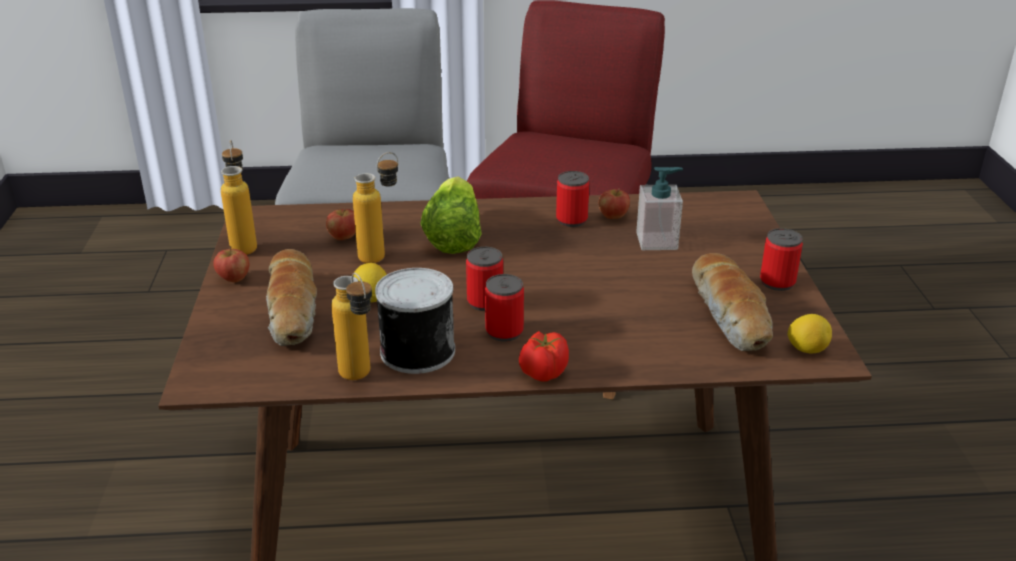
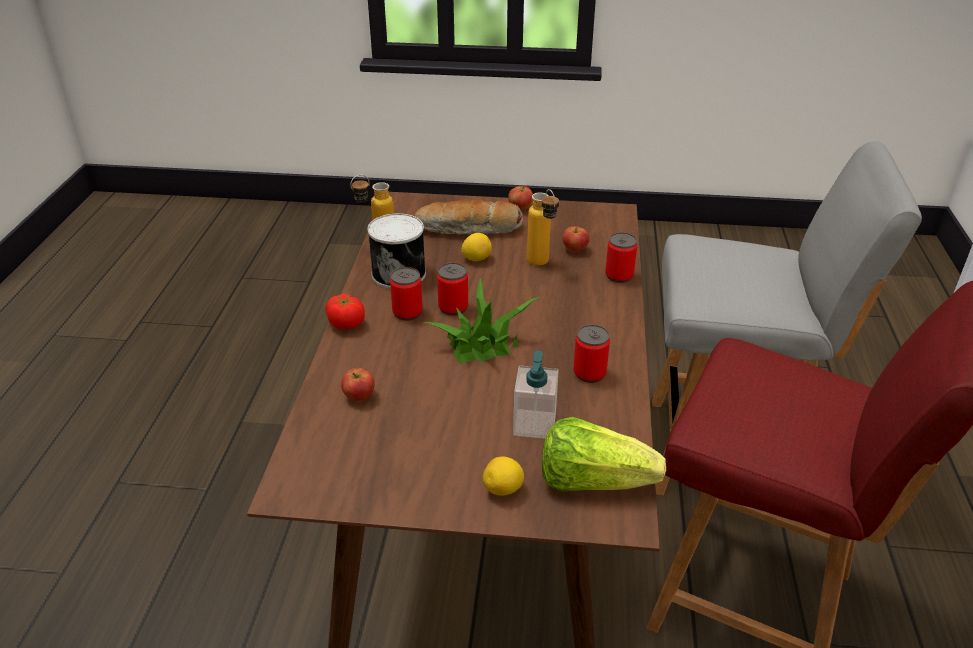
camera: 100 degrees right, 5 degrees up
bottle [221,140,257,255] -> none
lettuce [420,176,482,254] -> lettuce moved to [542,417,666,491]
apple [599,188,630,219] -> apple moved to [341,368,375,402]
bread [692,253,773,351] -> none
can [760,228,803,291] -> can moved to [605,232,637,283]
lemon [787,314,832,353] -> lemon moved to [483,457,524,496]
none -> potted plant [424,278,540,363]

